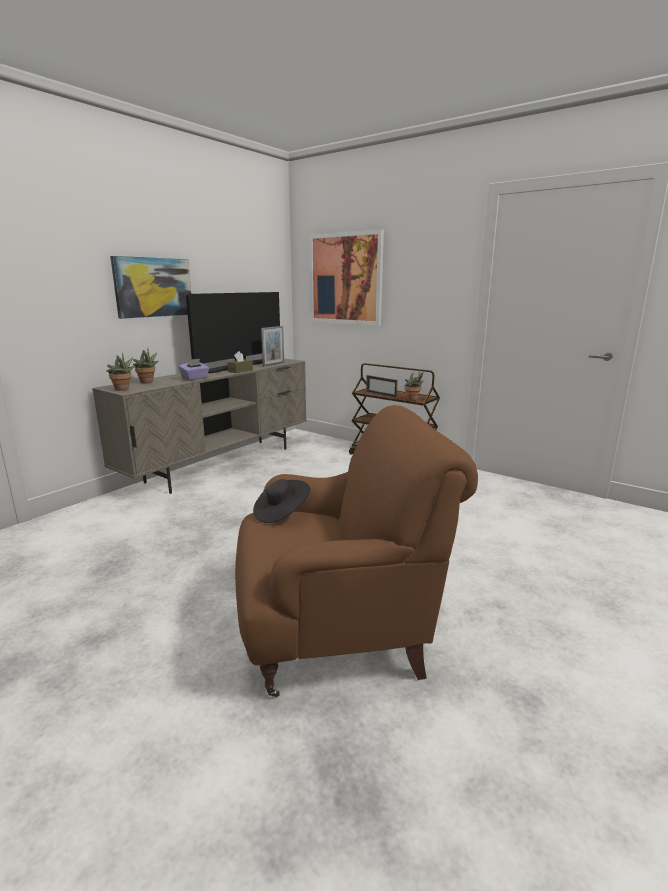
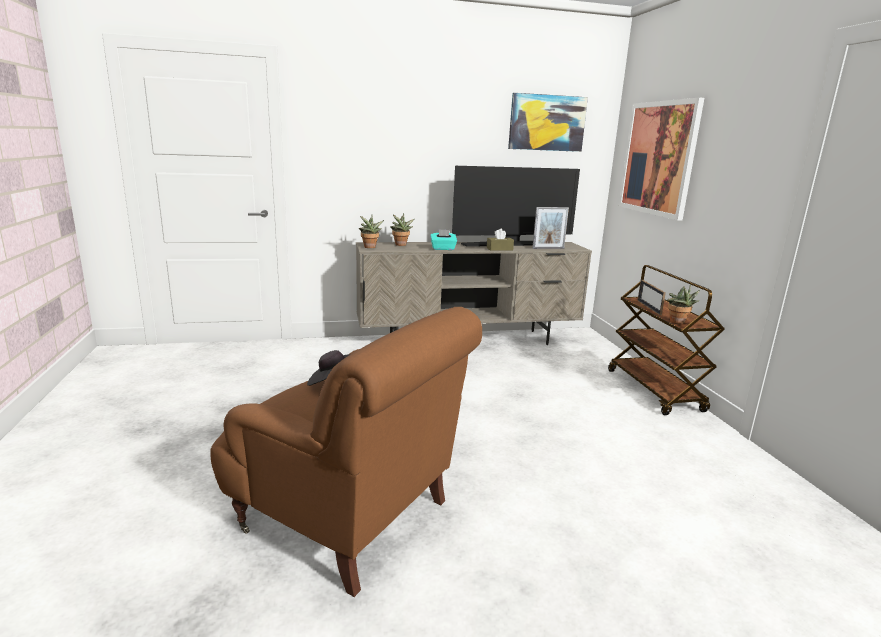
camera: 40 degrees right, 0 degrees up
picture [110,256,191,319] -> picture moved to [508,93,588,152]
purple tissue box [179,359,209,381] -> turquoise tissue box [430,229,457,250]

